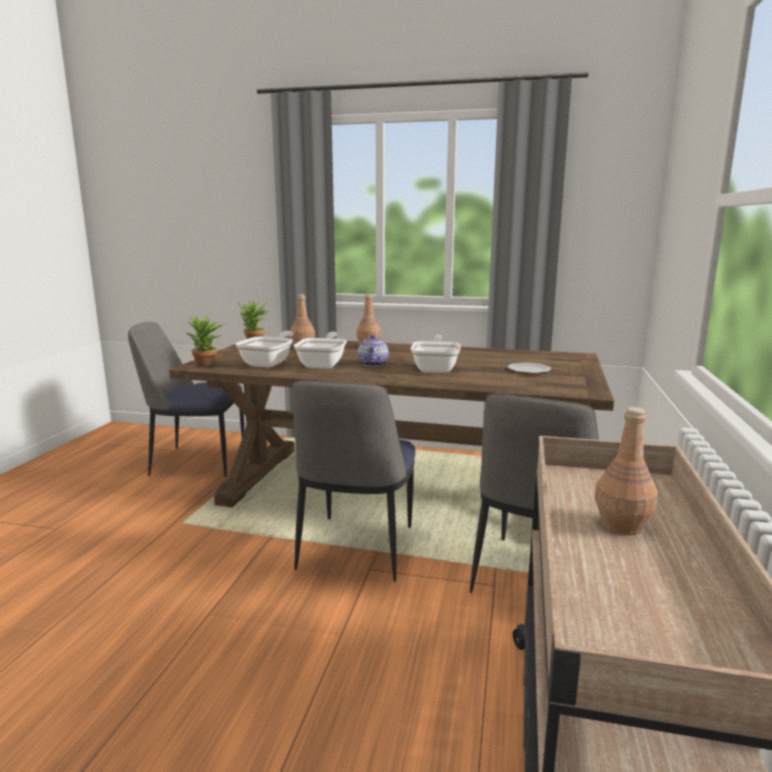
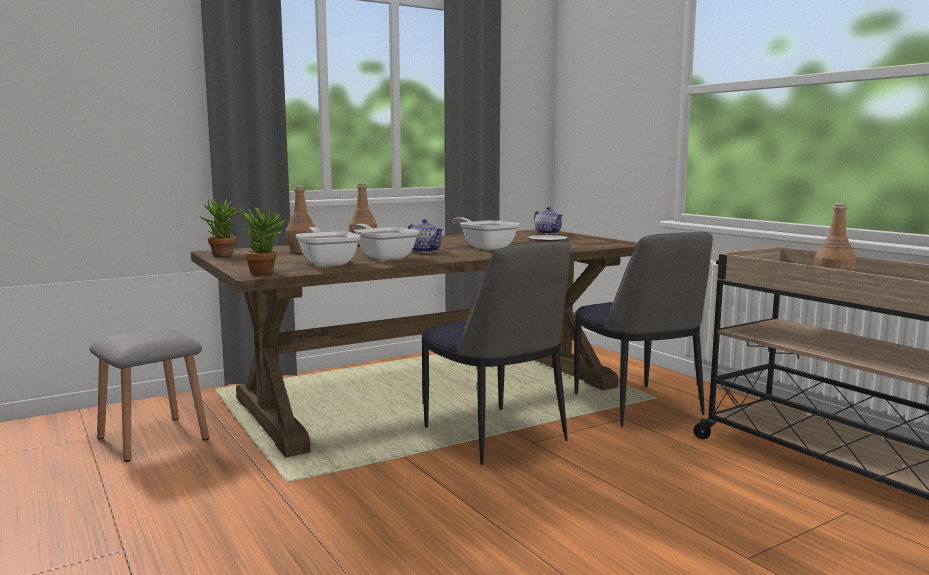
camera: 45 degrees left, 5 degrees down
chair [128,322,244,477] -> grey stool [89,328,209,462]
none -> teapot [534,207,563,234]

